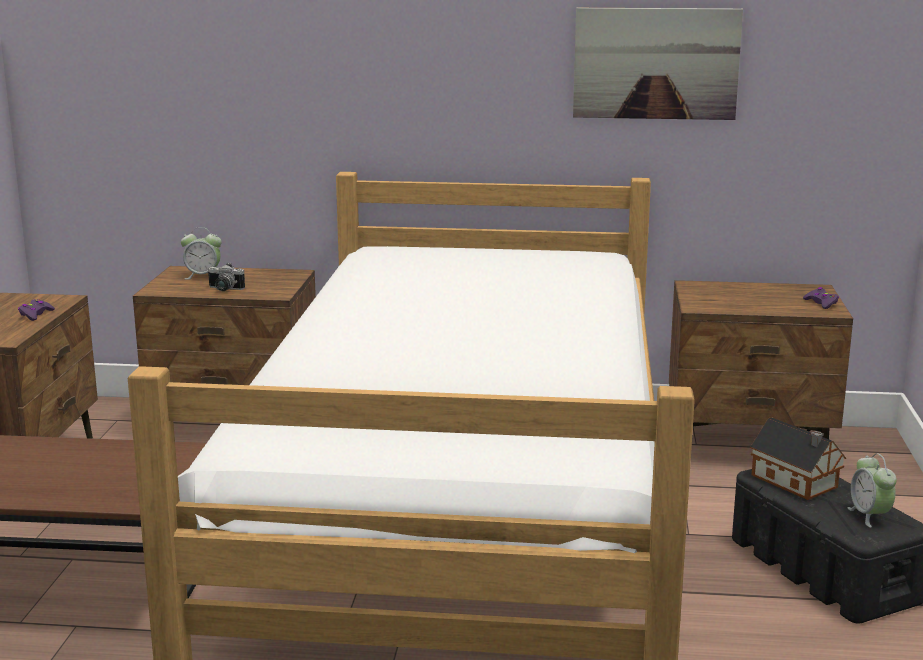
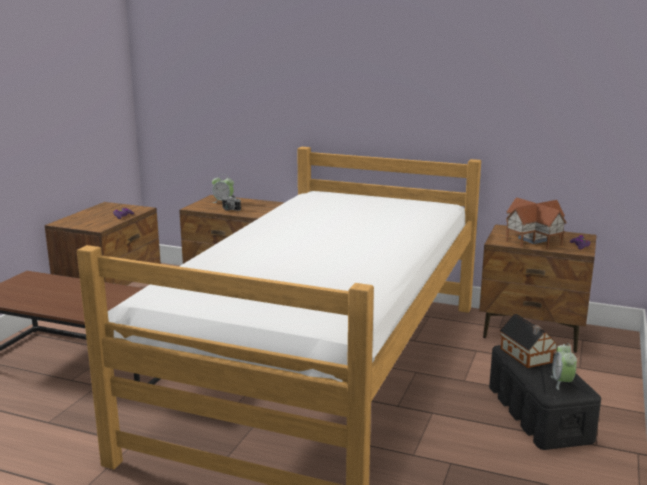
camera: 15 degrees right, 0 degrees up
picture [573,7,743,120] -> none
none -> toy house [506,197,567,249]

